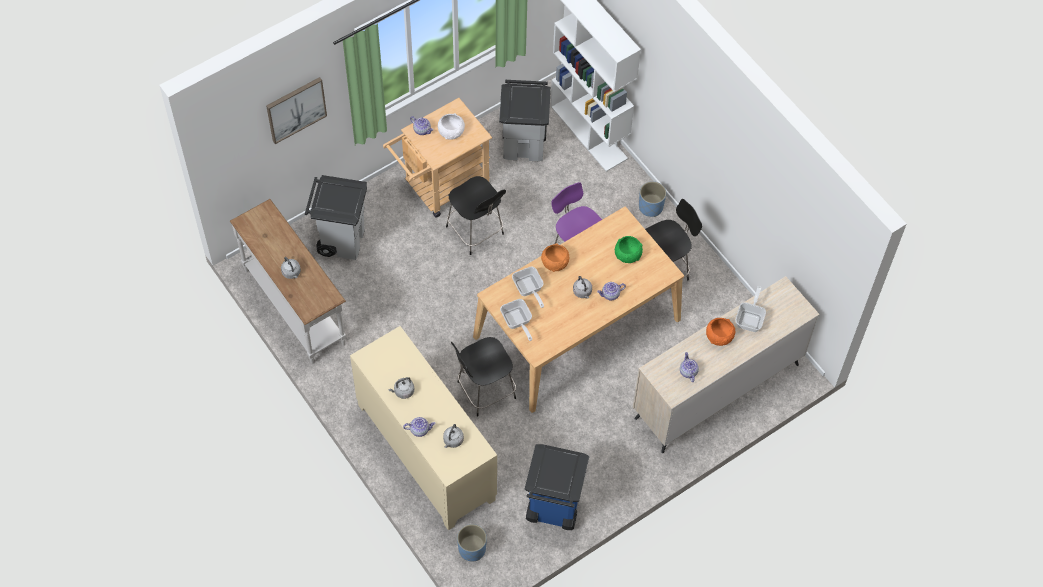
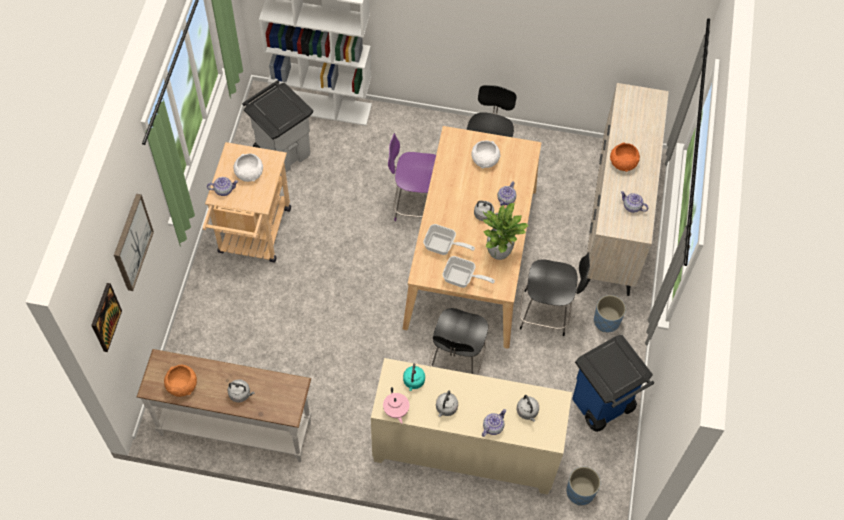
camera: 45 degrees left, 0 degrees up
grey trash can [305,175,367,260] -> none
black chair [446,176,506,255] -> black chair moved to [519,252,590,336]
orange bowl [541,243,569,272] -> orange bowl moved to [164,365,197,397]
green bowl [615,236,643,263] -> white bowl [472,141,501,168]
blue planter [639,181,666,217] -> blue planter moved to [594,295,626,332]
frying pan [736,286,766,332] -> none
none -> picture [91,283,122,352]
none -> pink teapot [383,387,409,424]
none -> turquoise kettle [403,363,425,391]
none -> potted plant [483,203,529,260]

